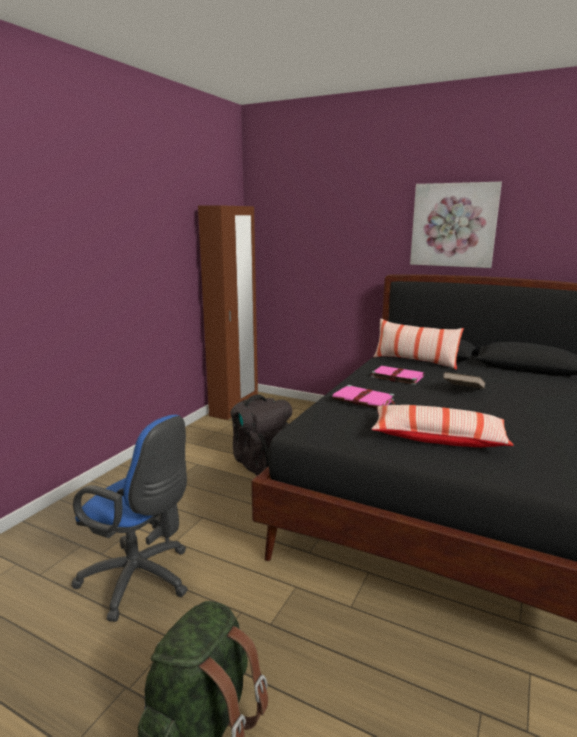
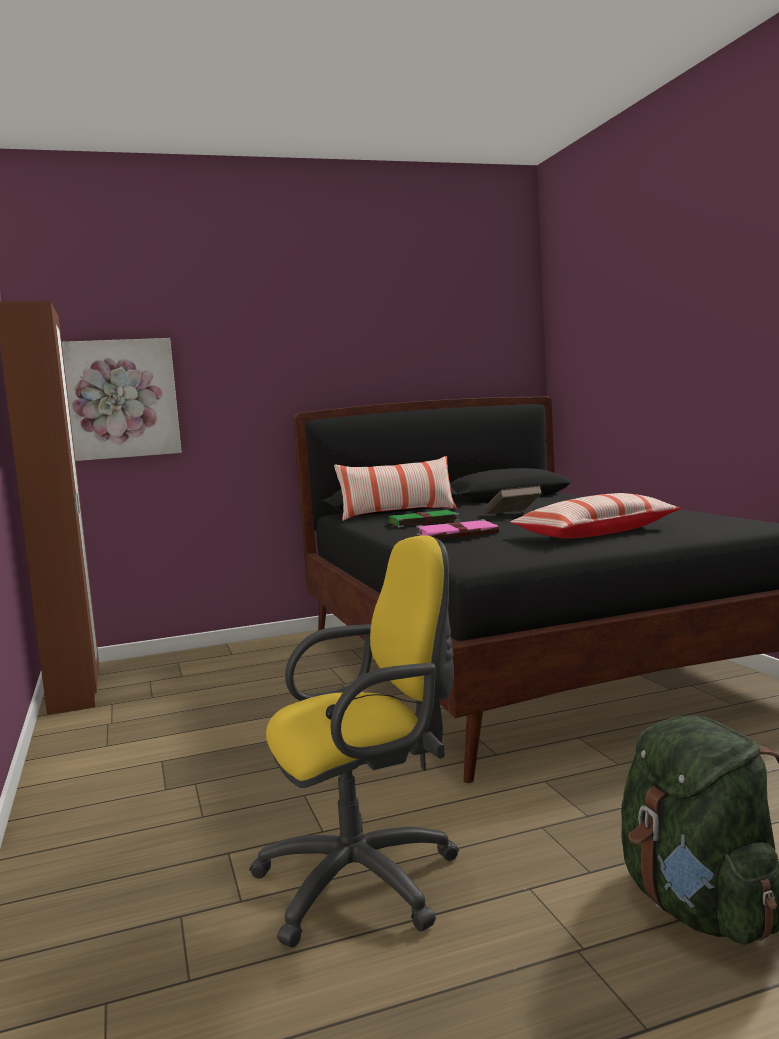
camera: 45 degrees left, 10 degrees down
blue office chair [71,415,188,622] -> yellow office chair [249,535,459,948]
black backpack [230,395,292,476] -> none
pink book [370,366,424,385] -> green book [388,510,460,527]
picture [410,182,502,268] -> picture moved to [62,338,182,461]

